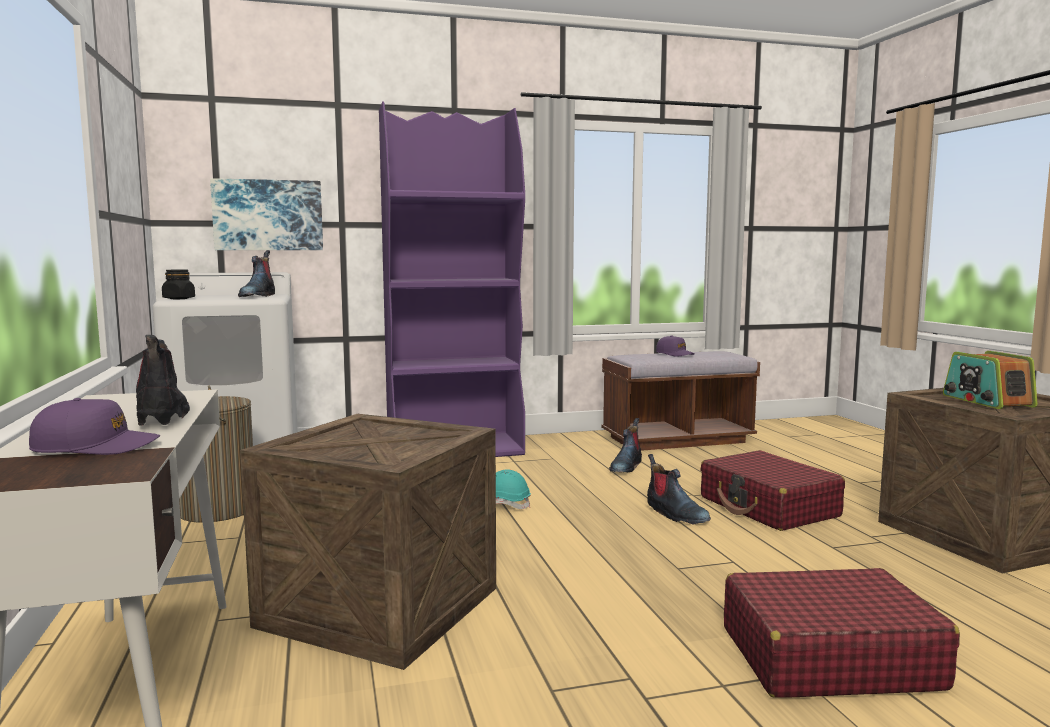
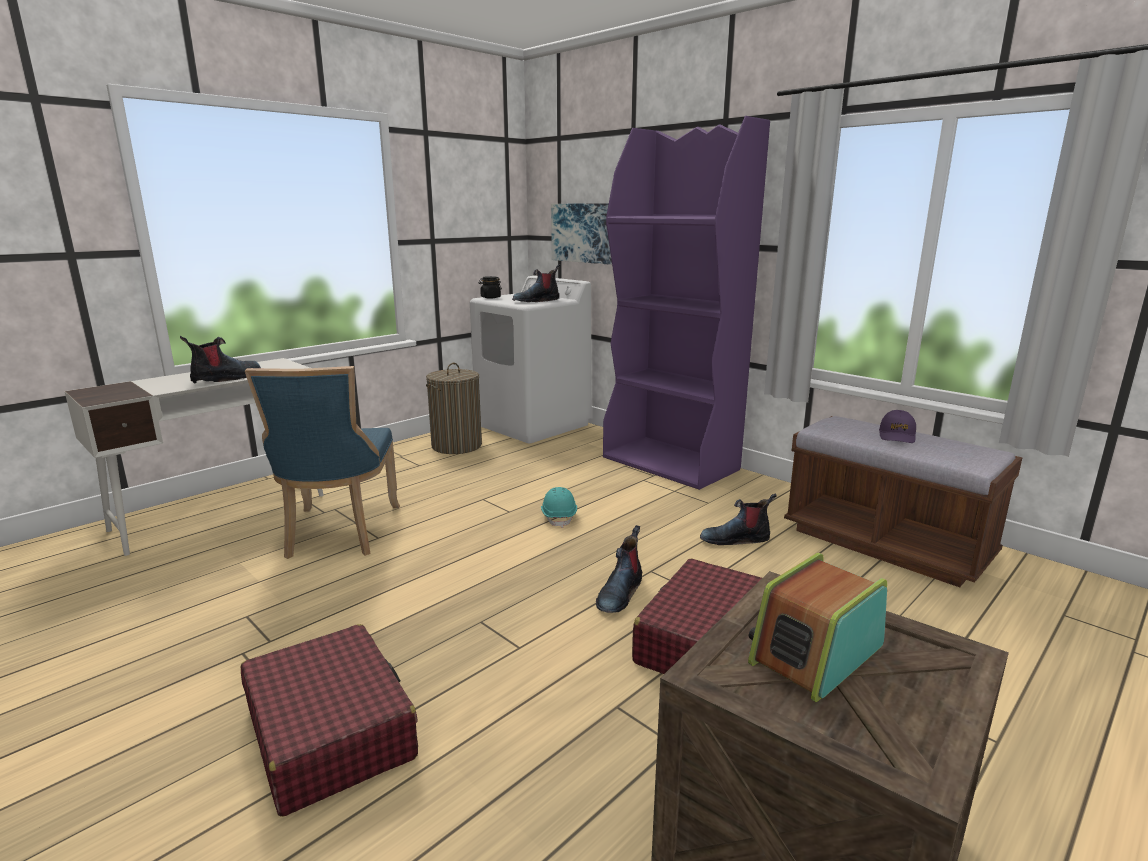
camera: 60 degrees right, 10 degrees up
purple cap [29,398,160,455] -> none
crate [240,414,496,670] -> blue chair [245,366,400,559]

